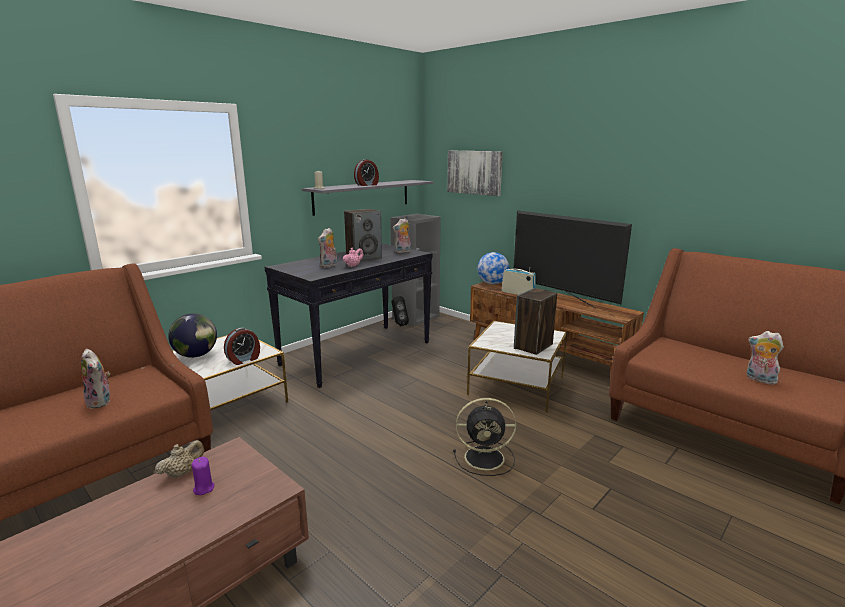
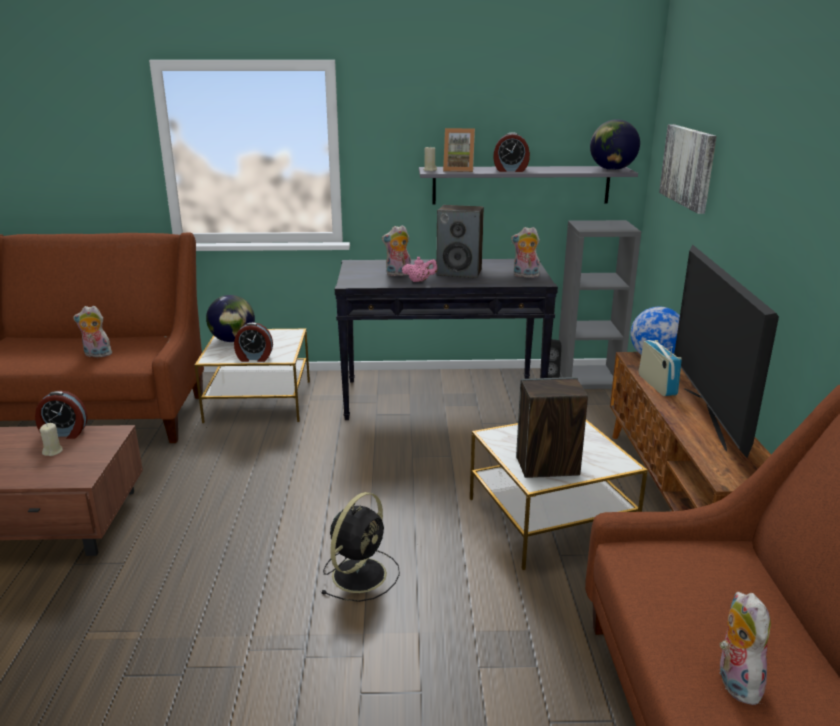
camera: 45 degrees right, 5 degrees up
plush toy [81,349,110,409] -> plush toy turned 90 degrees clockwise [73,306,112,357]
beige teapot [155,440,204,479] -> alarm clock [35,390,88,439]
purple candle [192,457,214,495] -> beige candle [39,423,63,456]
black fan [453,398,516,476] -> black fan turned 105 degrees counterclockwise [321,492,400,602]
none -> picture frame [443,128,475,172]
none -> globe [590,119,640,170]

